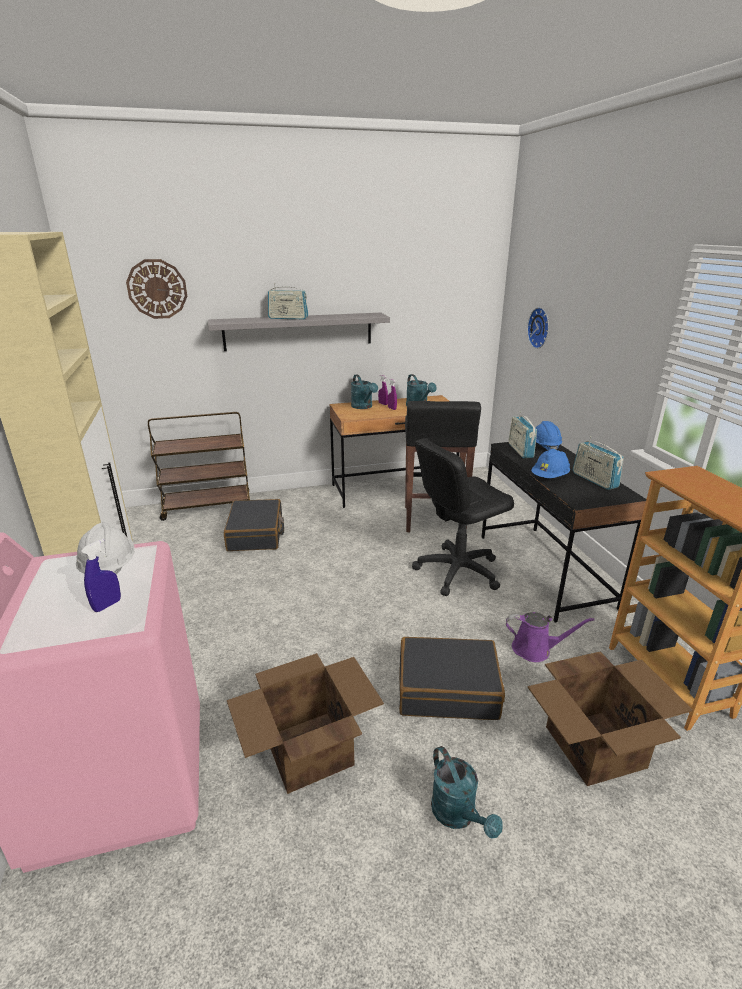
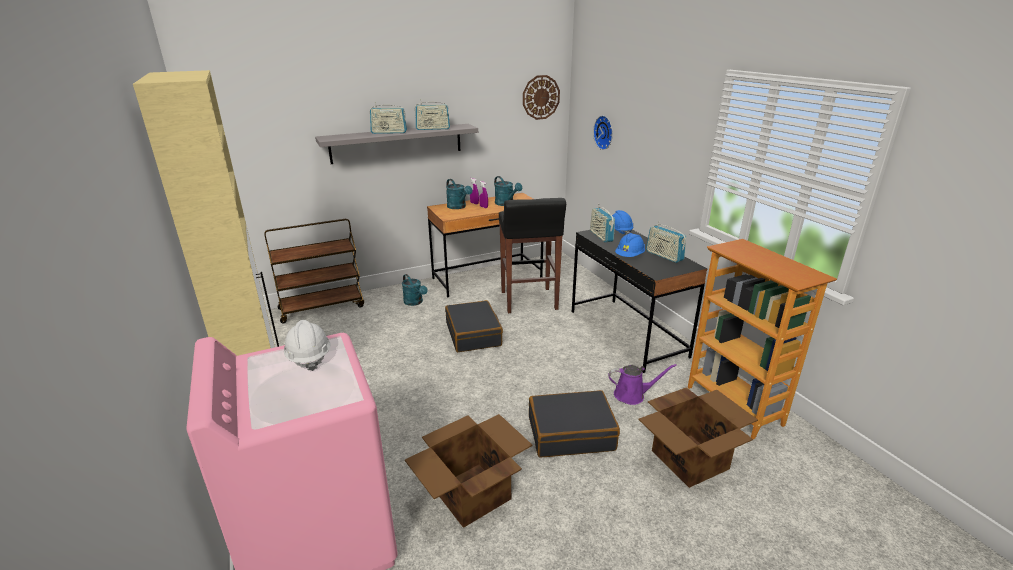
camera: 10 degrees left, 0 degrees up
blue spray bottle [81,539,121,612] -> none
wall clock [126,259,187,319] -> wall clock moved to [523,75,560,120]
black suitcase [224,499,284,551] -> black suitcase moved to [445,300,503,352]
black office chair [412,438,514,596] -> none
turquoise watering can [431,746,503,839] -> turquoise watering can moved to [402,274,428,306]
none -> radio [415,99,450,130]

